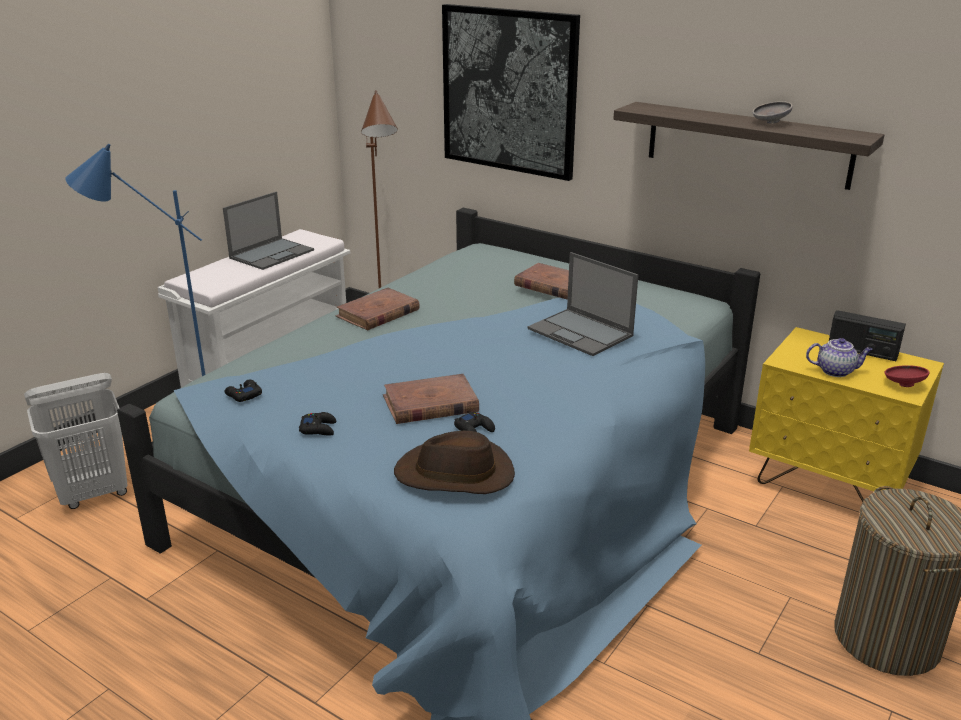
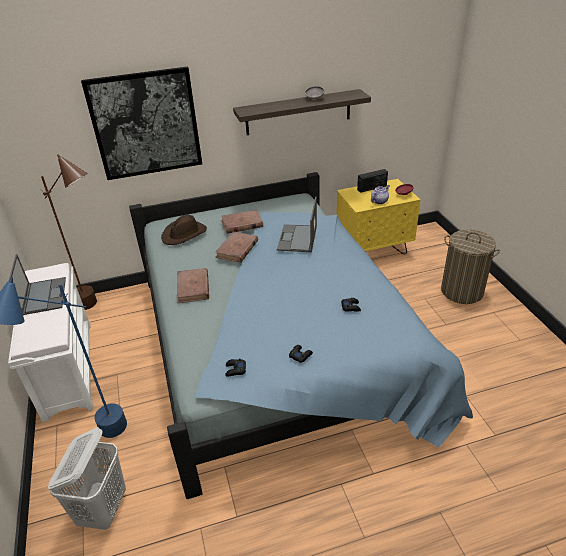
camera: 50 degrees left, 10 degrees up
brown book [383,374,479,424] -> brown book moved to [215,232,258,263]
brown hat [394,431,515,494] -> brown hat moved to [161,215,207,245]
laptop [528,252,638,356] -> laptop turned 105 degrees clockwise [277,196,317,252]

